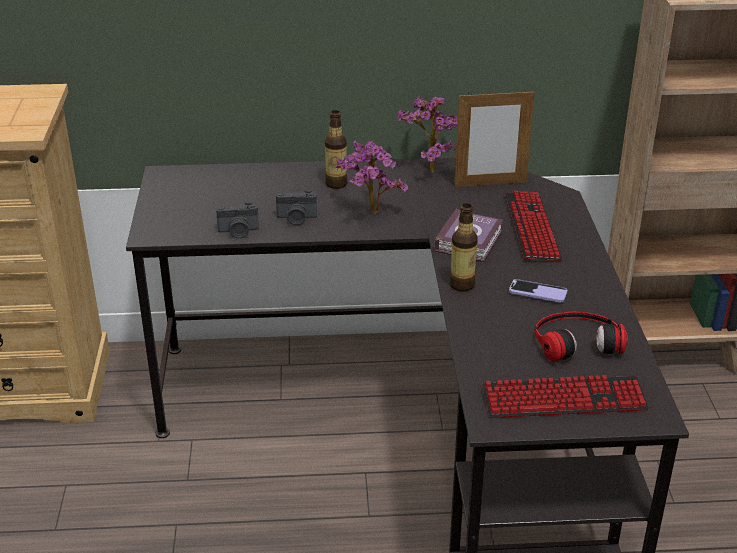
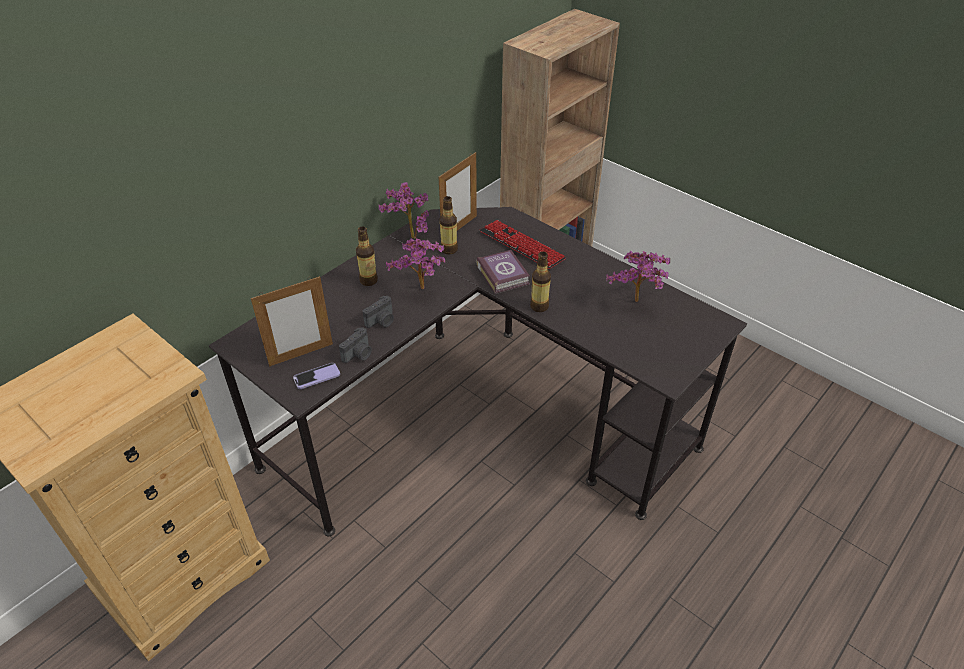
camera: 45 degrees left, 10 degrees up
keyboard [482,375,649,418] -> none
phone [509,279,568,303] -> phone moved to [293,363,340,389]
headphones [535,312,628,362] -> potted plant [606,251,670,302]
none -> picture frame [251,276,333,367]
none -> bottle [440,196,458,254]

